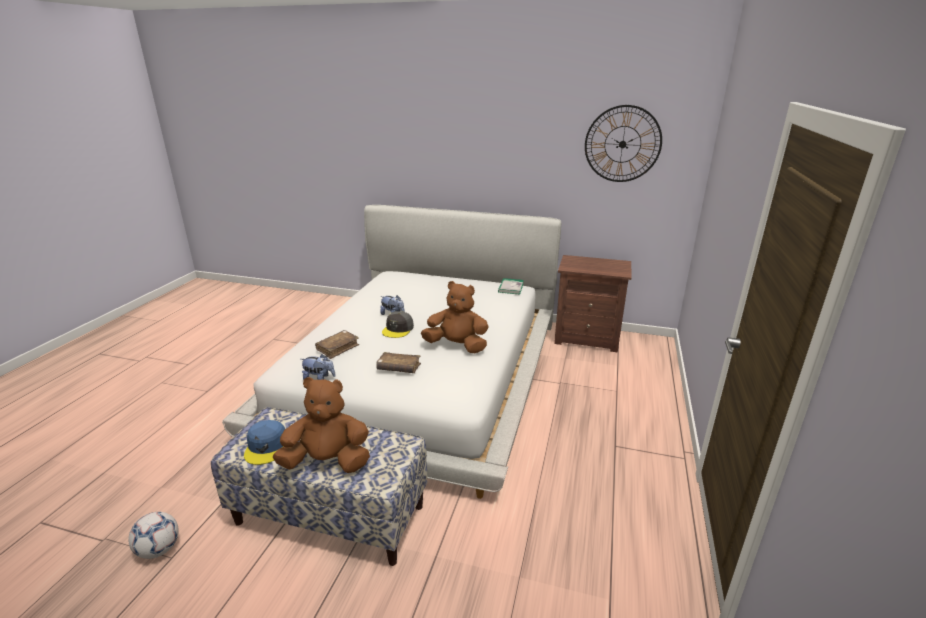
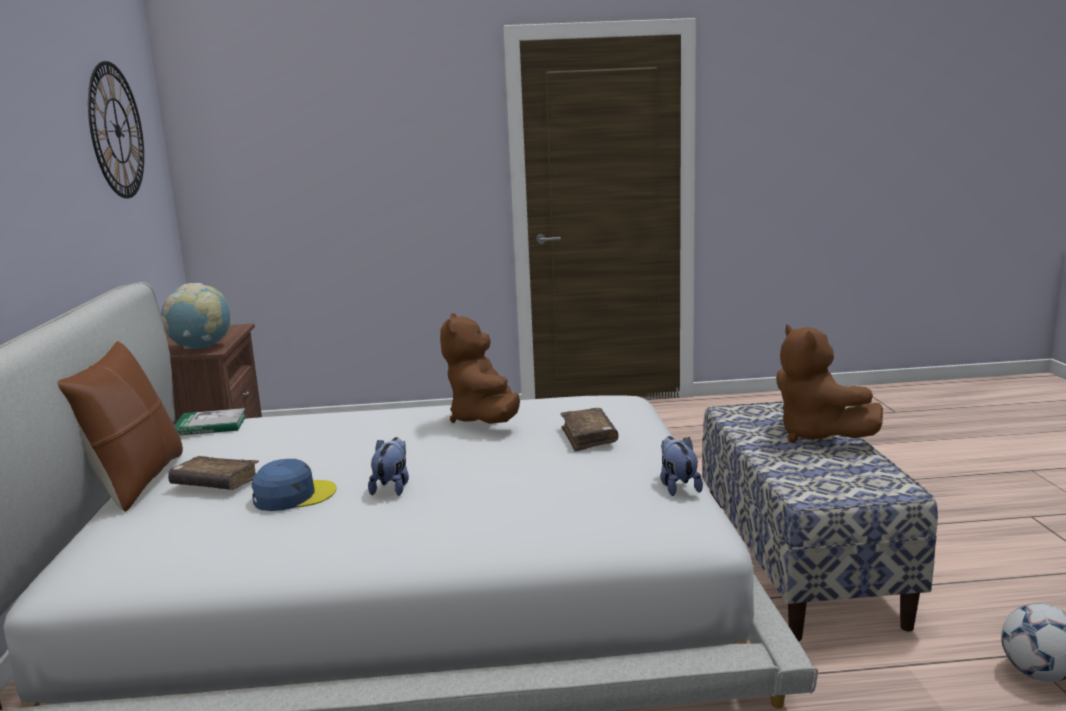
camera: 110 degrees left, 10 degrees down
blue cap [244,420,285,465] -> blue cap moved to [252,459,337,511]
brown book [315,330,359,359] -> brown book moved to [168,456,259,490]
grey cap [382,311,414,338] -> none
none -> brown pillow [57,341,183,512]
none -> globe [161,283,231,349]

